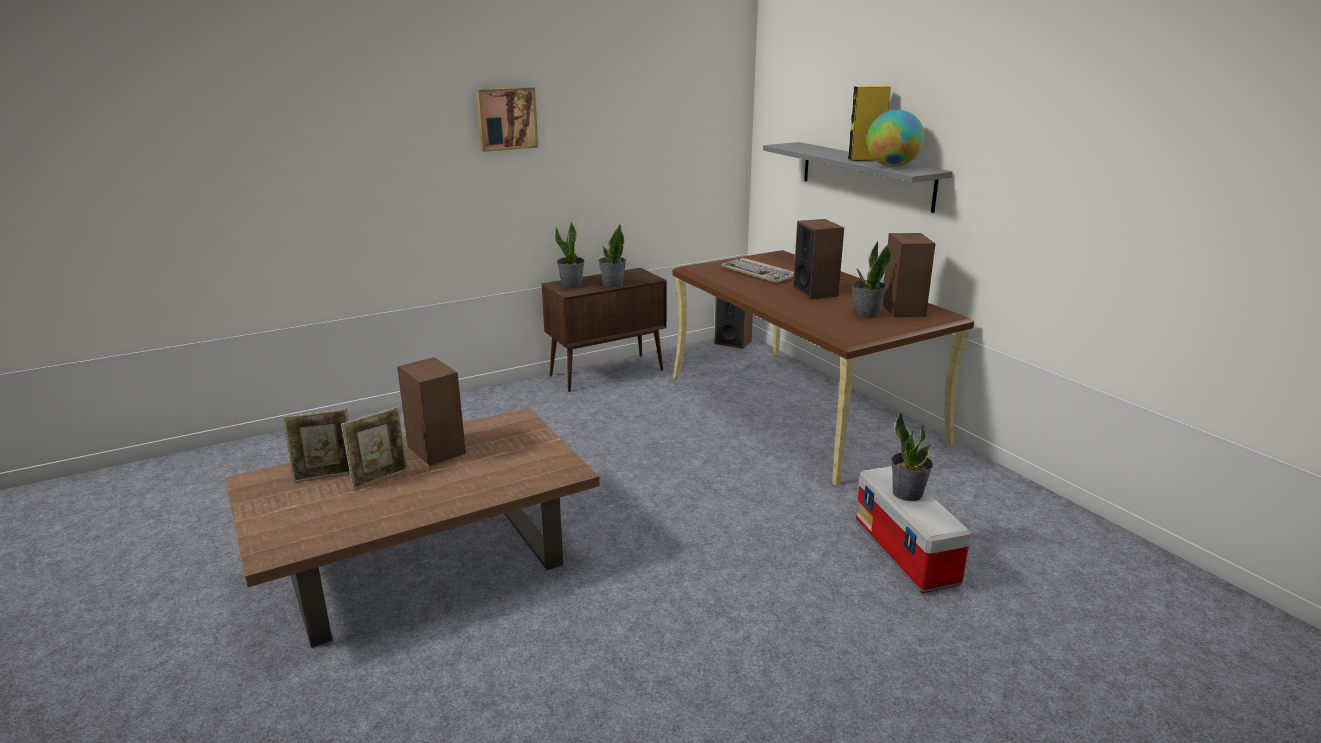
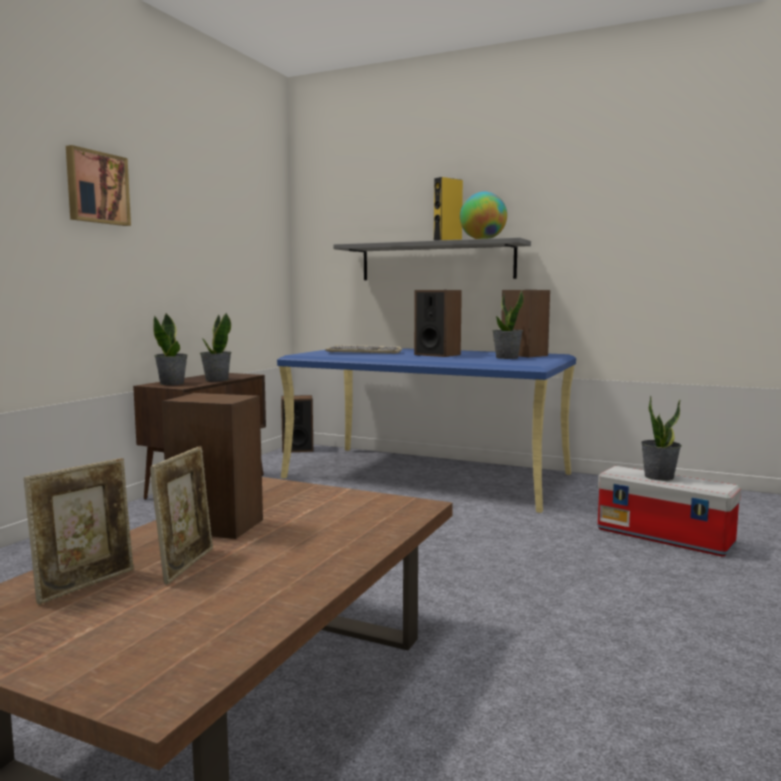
camera: 35 degrees left, 15 degrees down
brown desk [672,250,974,486] -> blue desk [277,348,576,513]

